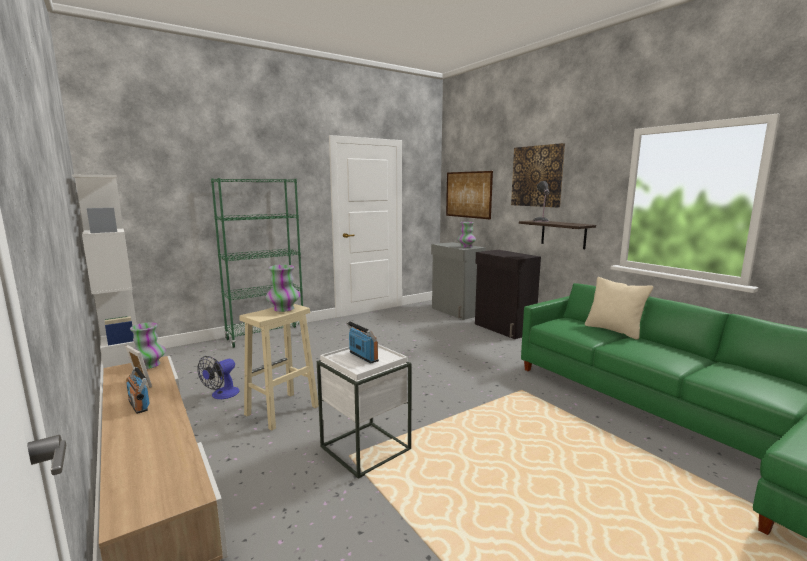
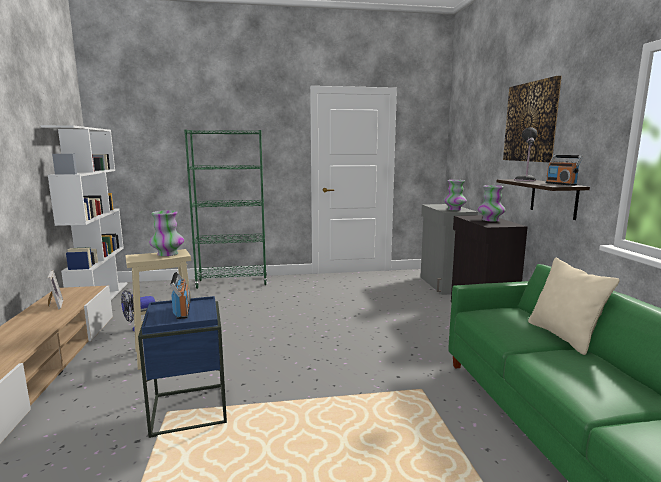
camera: 25 degrees right, 0 degrees up
radio [126,367,150,414] -> radio moved to [546,155,583,186]
vase [130,323,166,369] -> vase moved to [477,185,506,222]
white side table [317,344,412,479] -> blue side table [138,296,227,438]
picture [446,171,493,219] -> none

